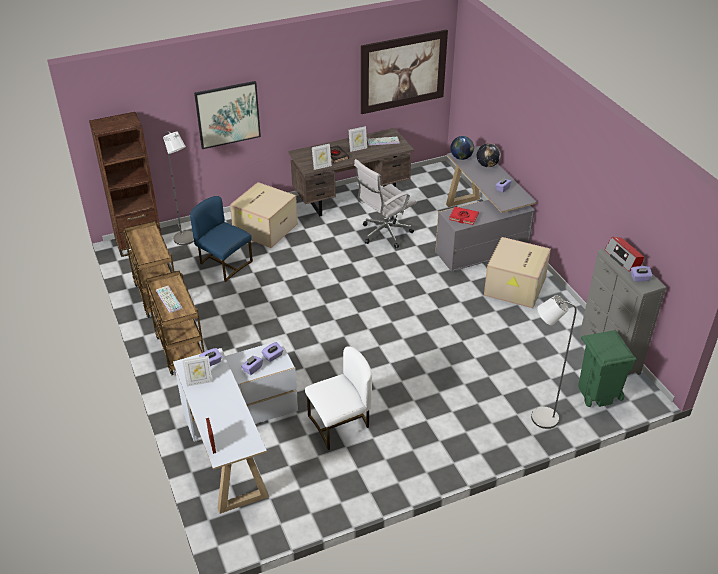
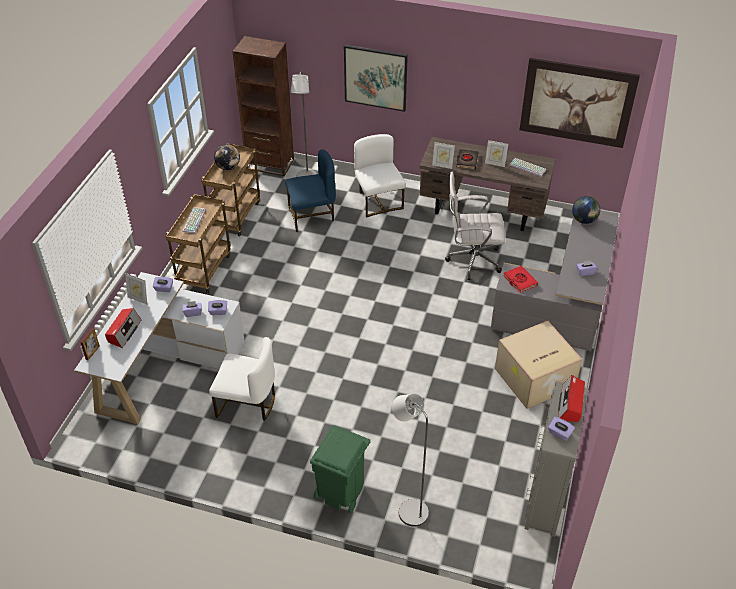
camera: 40 degrees right, 5 degrees up
blue chair [190,196,253,282] -> blue chair turned 90 degrees clockwise [285,150,336,232]
cardboard box [230,182,298,248] -> white chair [354,134,406,218]
globe [477,143,501,167] -> globe moved to [214,145,240,170]
green trash can [578,330,636,407] -> green trash can moved to [310,425,371,513]
none -> radio [105,308,142,348]

